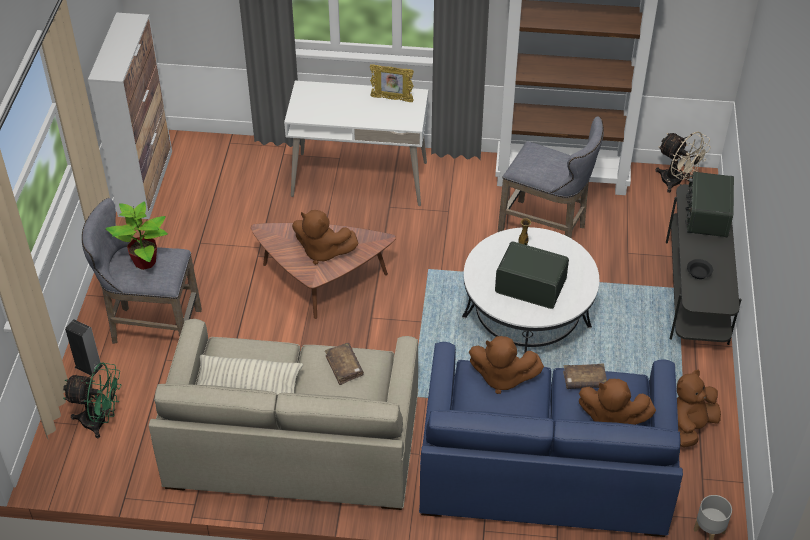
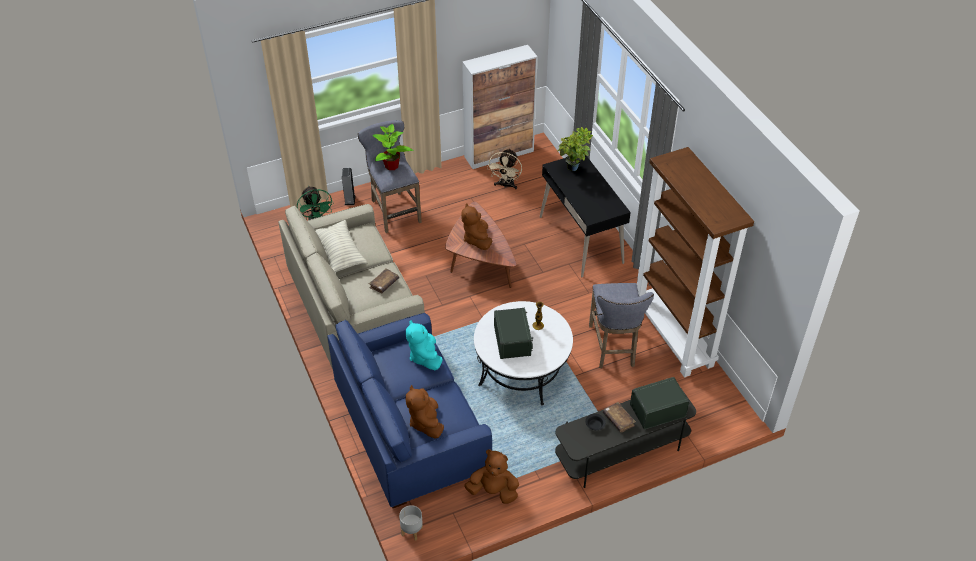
camera: 60 degrees right, 0 degrees up
white desk [284,81,428,206] -> black desk [540,155,631,278]
picture frame [370,64,414,102] -> none
brown plush toy [469,336,544,394] -> turquoise plush toy [406,320,443,370]
brown book [563,363,607,389] -> brown book moved to [603,402,636,433]
beige fan [655,132,711,193] -> beige fan moved to [487,149,522,189]
none -> potted plant [557,127,593,171]

